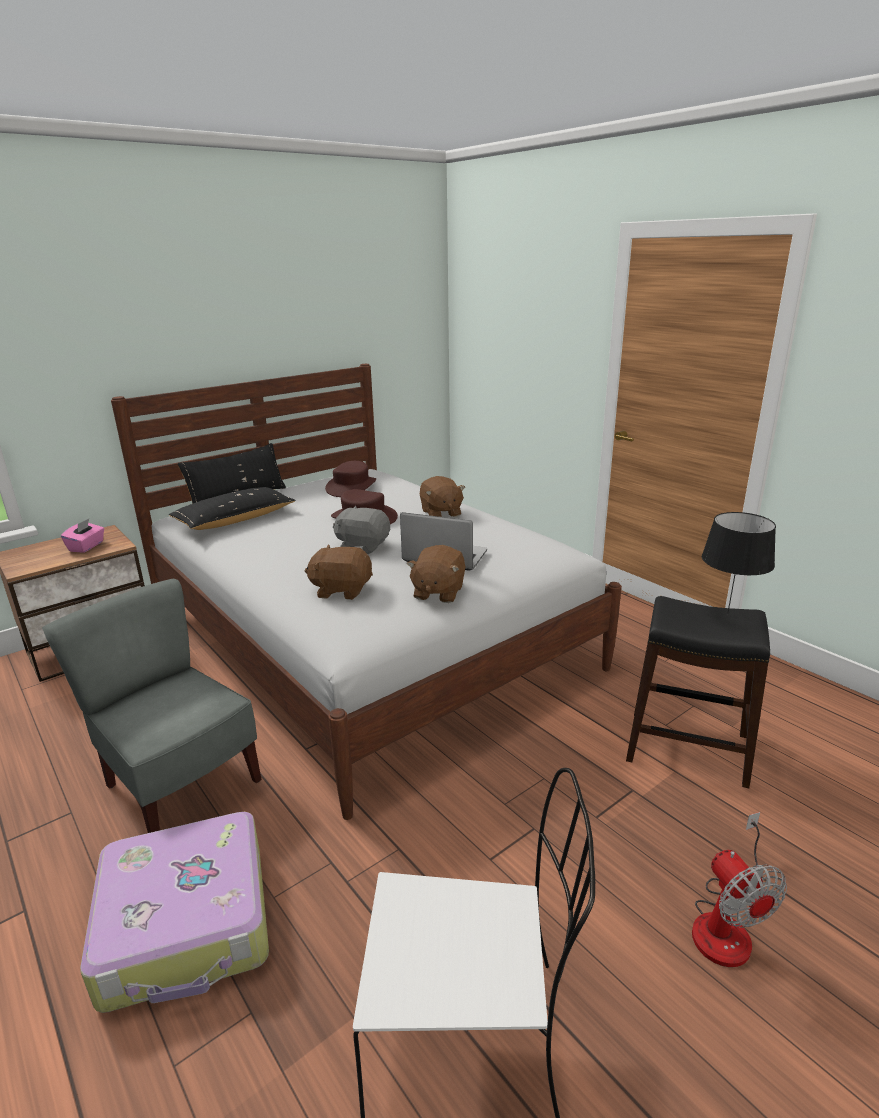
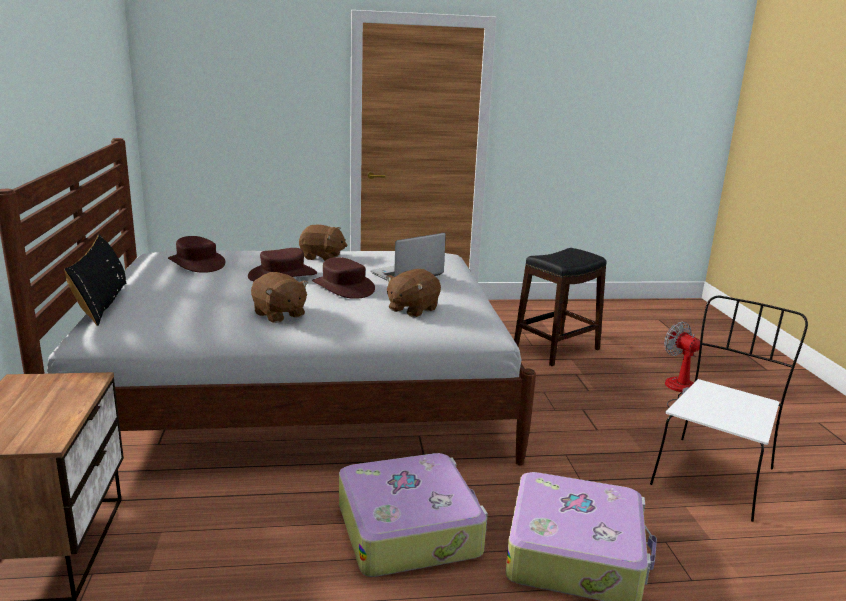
camera: 60 degrees left, 5 degrees down
grey chair [42,579,261,833] -> suitcase [339,453,488,577]
pink tissue box [61,519,104,553] -> none
black pillow [169,487,296,530] -> none
grey plush toy [333,506,390,554] -> brown hat [312,257,375,299]
brown plush toy [407,545,466,603] -> brown plush toy moved to [251,272,308,323]
fan [692,812,787,967] -> fan turned 135 degrees counterclockwise [664,322,700,408]
black table lamp [702,512,776,614] -> none

